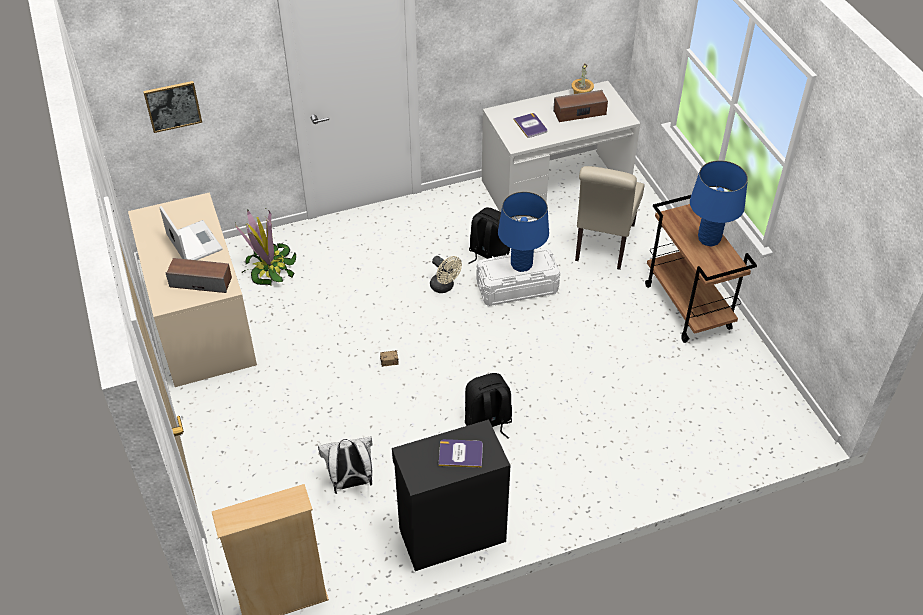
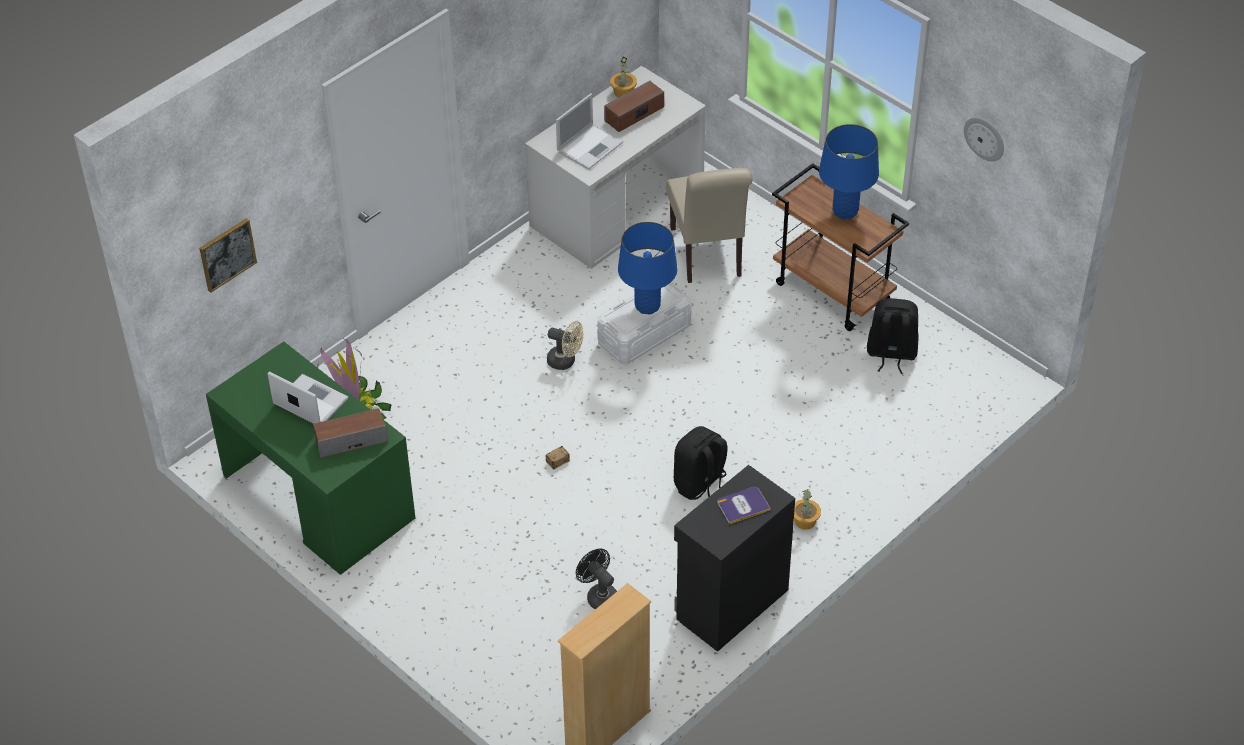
camera: 25 degrees left, 0 degrees up
beige desk [128,192,257,387] -> green desk [206,341,415,575]
white backpack [318,436,373,494] -> black fan [576,549,617,609]
black backpack [468,207,510,264] -> black backpack moved to [867,298,918,374]
book [514,113,547,138] -> laptop [556,93,623,170]
none -> potted plant [794,489,821,530]
none -> wall clock [964,118,1004,161]

